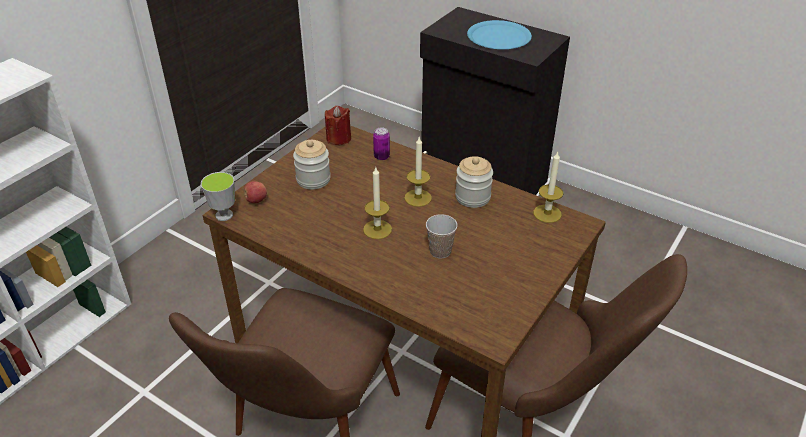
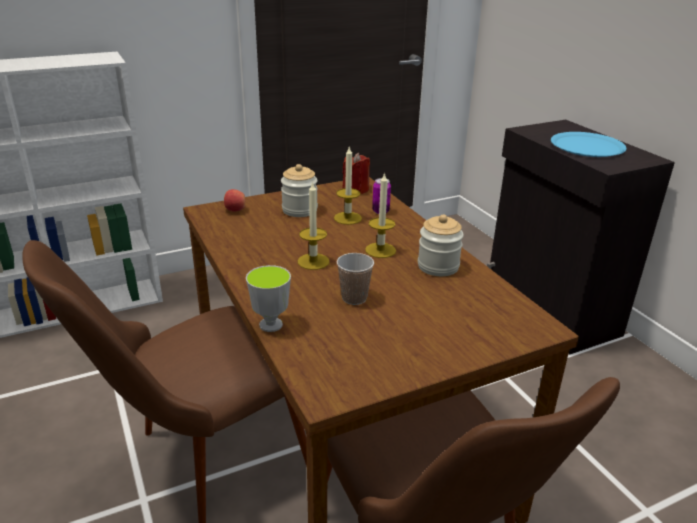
camera: 30 degrees right, 10 degrees down
cup [201,172,235,221] -> cup moved to [246,265,291,332]
candle [533,151,563,223] -> candle moved to [334,147,362,225]

